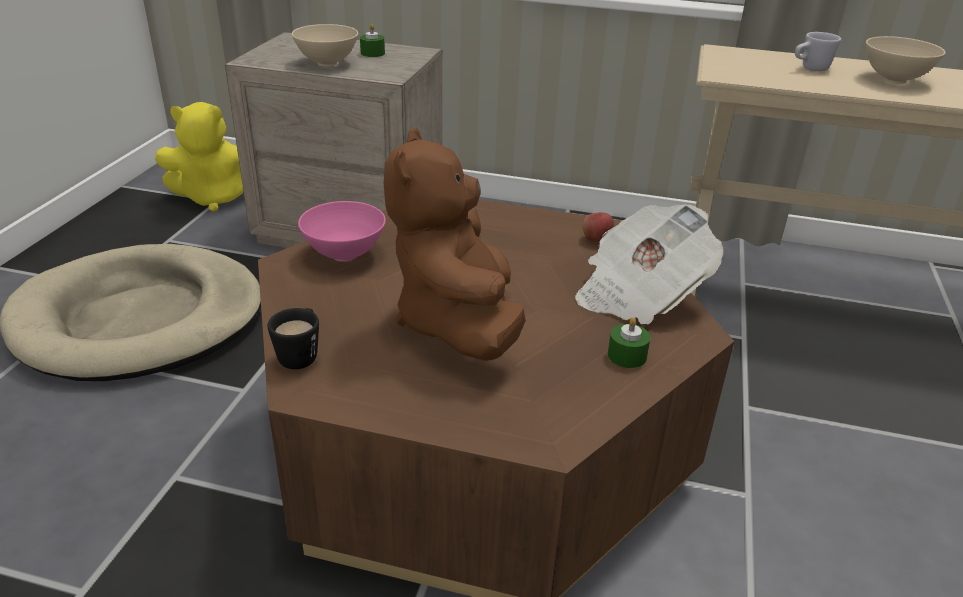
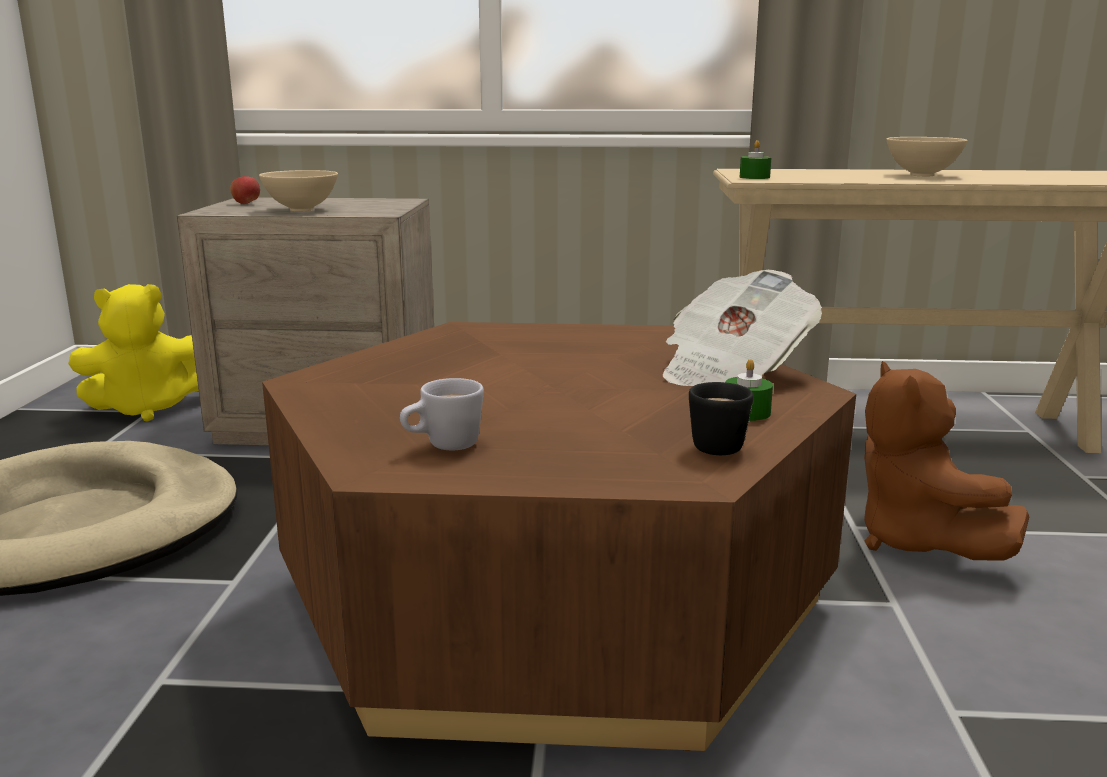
camera: 10 degrees left, 15 degrees down
black mug [268,308,319,369] -> black mug moved to [689,382,753,455]
pink bowl [298,201,386,262] -> none
green candle [360,24,385,57] -> green candle moved to [740,140,772,179]
brown plush toy [384,128,526,361] -> brown plush toy moved to [864,361,1029,561]
apple [582,212,614,243] -> apple moved to [230,176,260,204]
white mug [795,32,841,71] -> white mug moved to [400,378,484,450]

